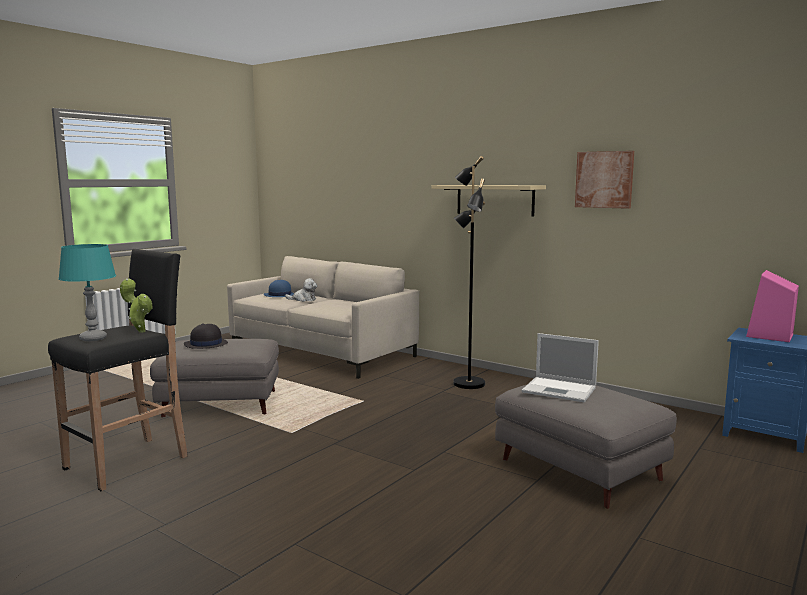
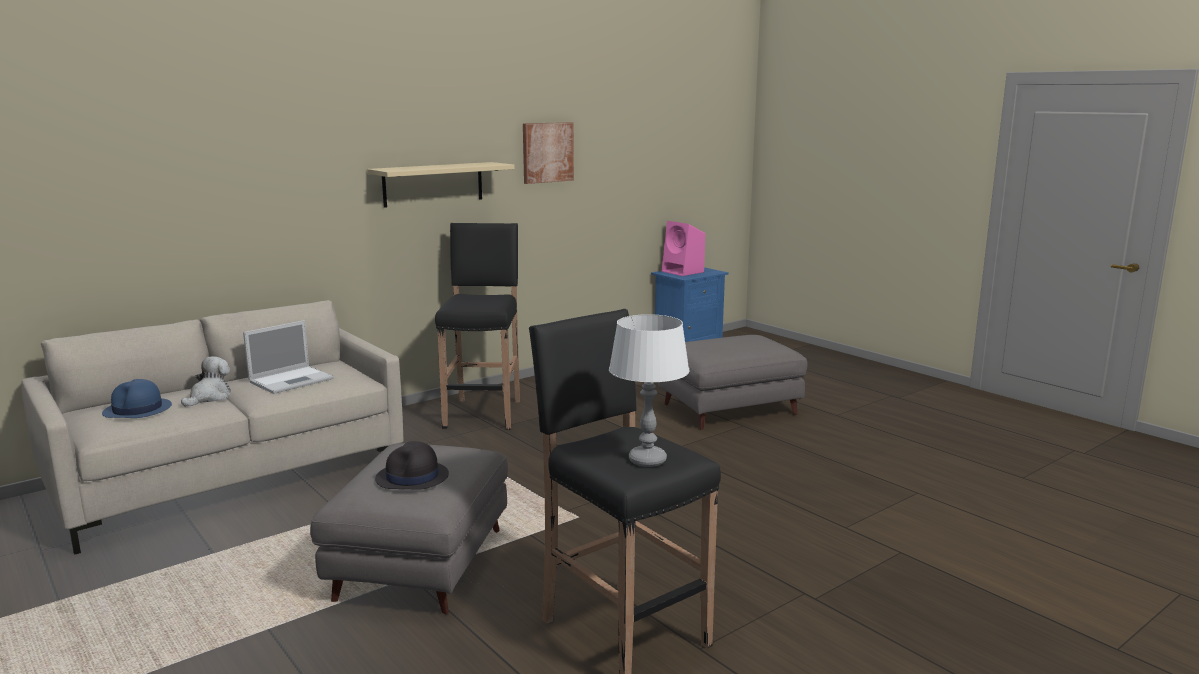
camera: 75 degrees left, 5 degrees up
turquoise table lamp [59,244,116,341] -> white table lamp [609,314,690,467]
potted plant [120,278,153,333] -> none
black floor lamp [453,156,485,389] -> black stool [435,223,520,430]
laptop [522,333,599,402] -> laptop moved to [243,320,334,394]

